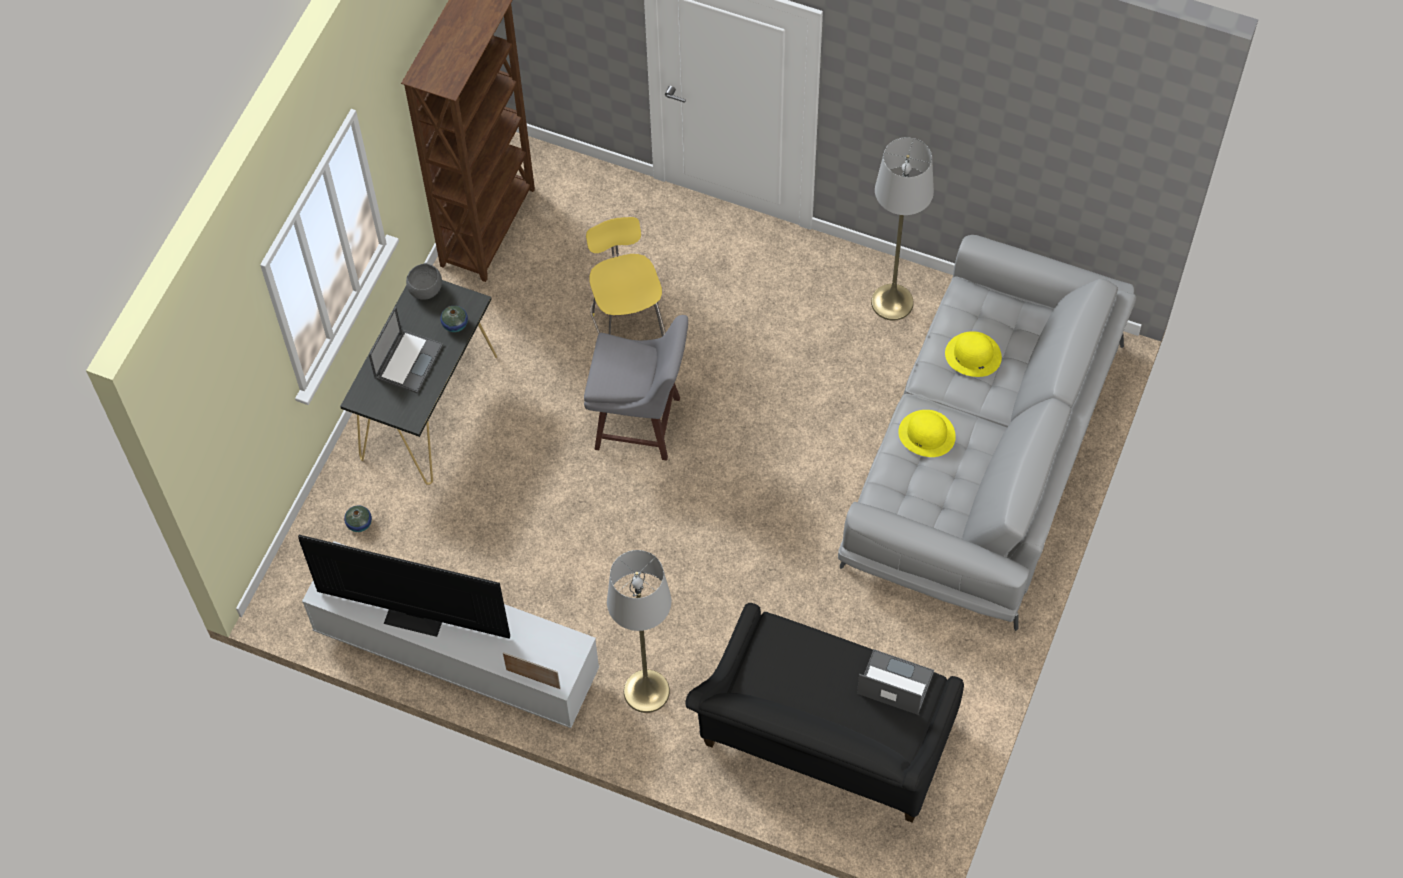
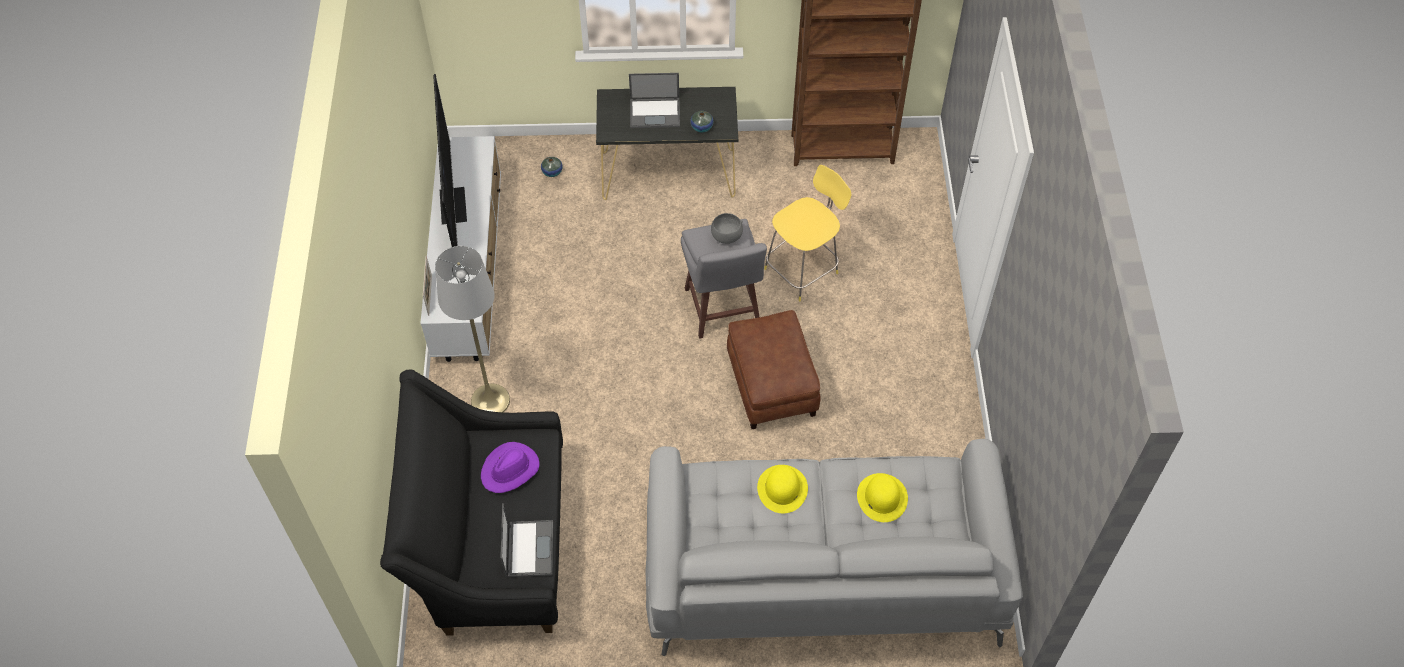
camera: 65 degrees right, 5 degrees down
grey bowl [406,263,442,300] -> grey bowl moved to [711,213,743,244]
grey floor lamp [871,137,934,320] -> none
none -> purple hat [481,442,539,493]
none -> brown ottoman [727,310,820,429]

